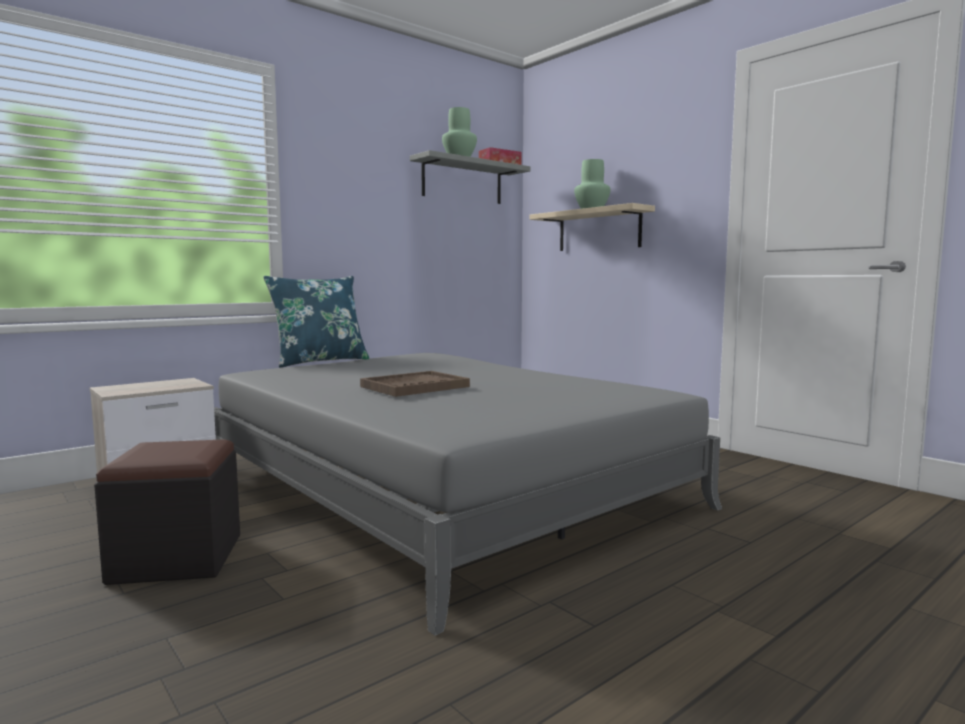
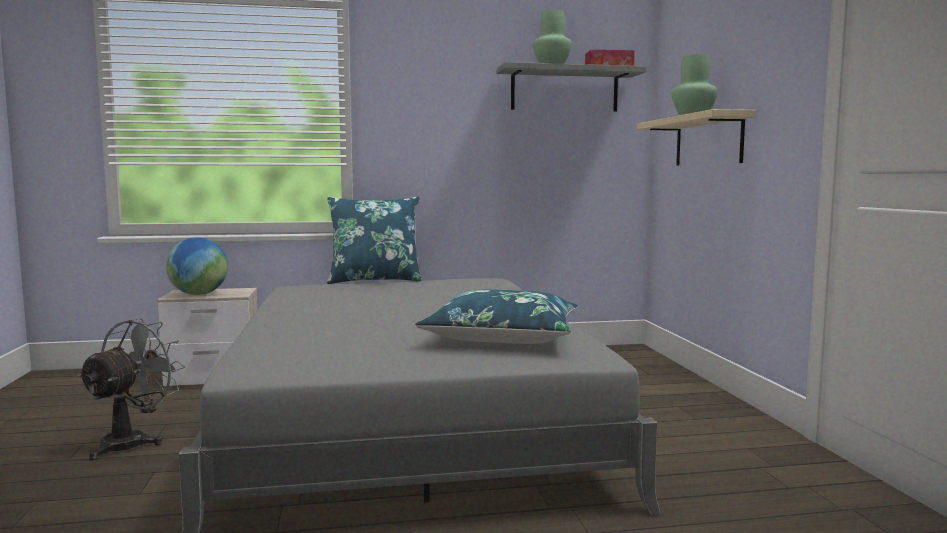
camera: 30 degrees right, 0 degrees up
black ottoman [94,439,240,585] -> grey fan [77,318,185,460]
brown tray [360,371,470,397] -> none
none -> globe [166,237,228,295]
none -> blue pillow [415,289,578,344]

